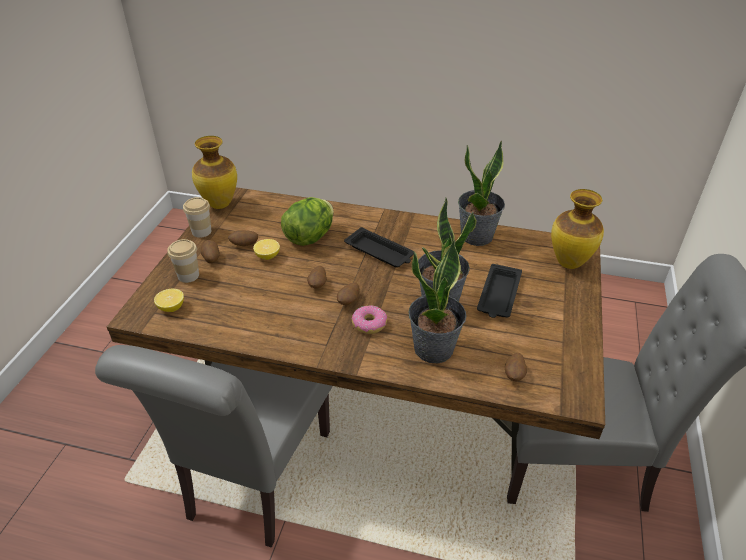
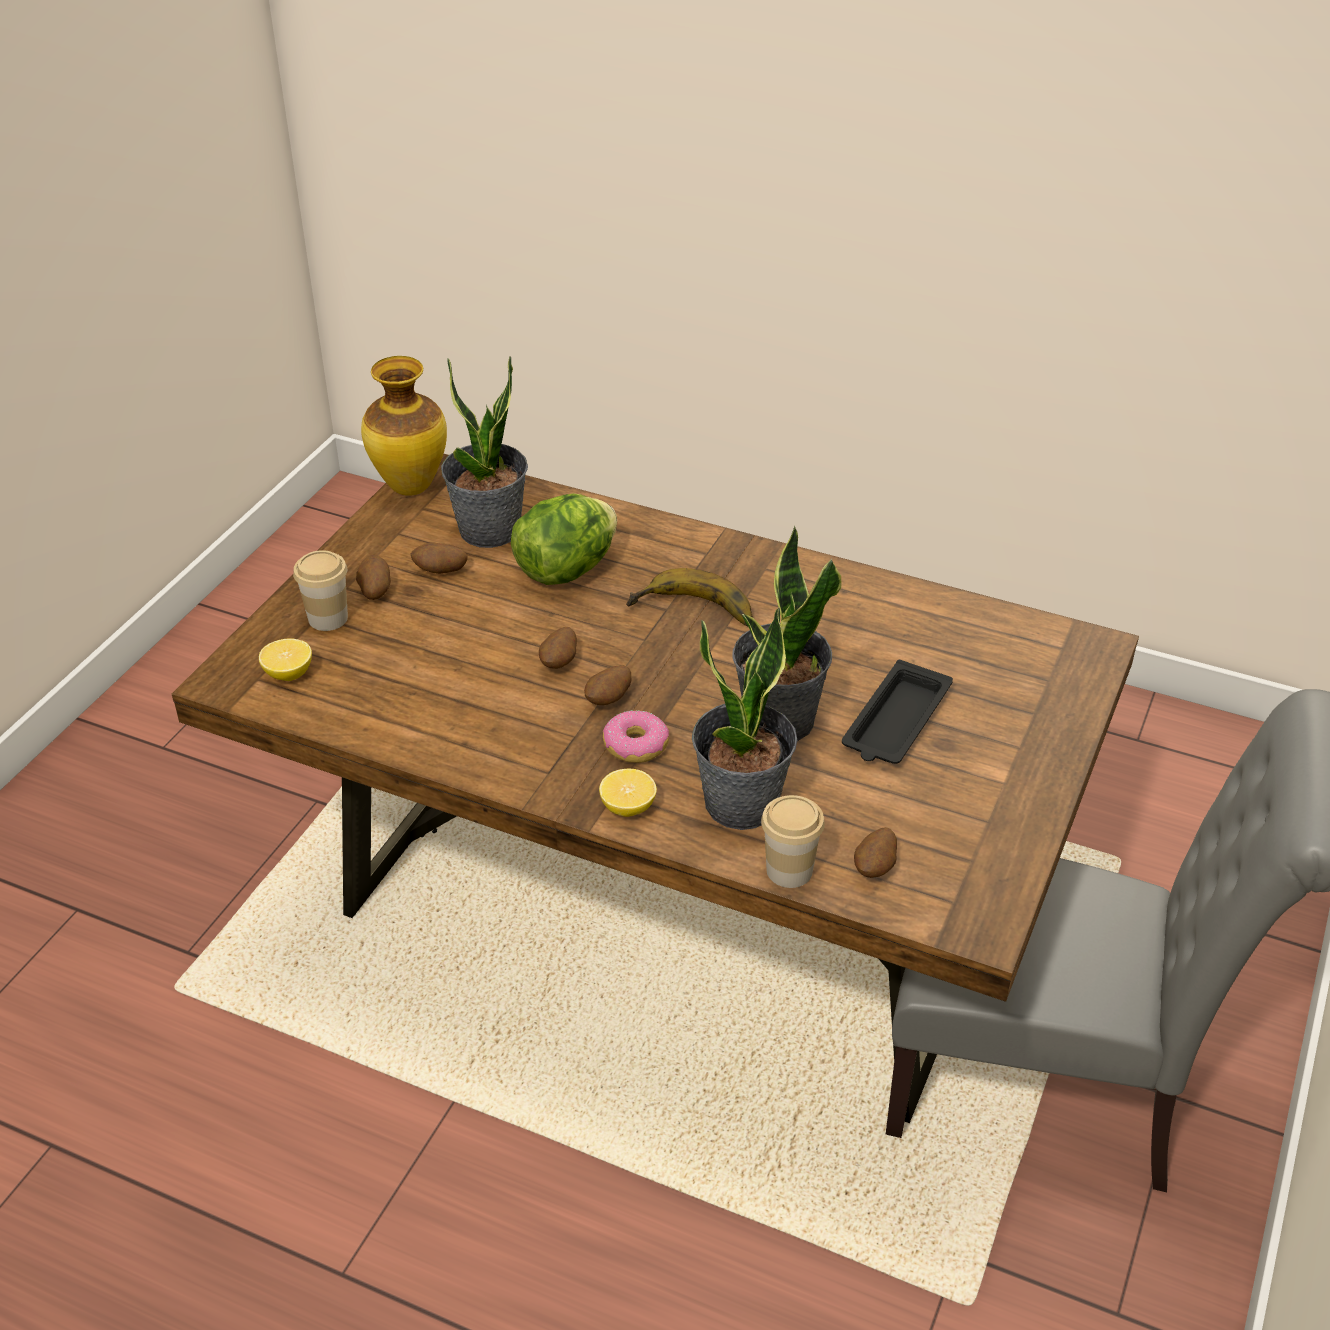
camera: 10 degrees right, 0 degrees up
grey chair [95,345,332,548] -> none
cup [183,197,212,238] -> cup moved to [761,795,825,888]
lemon [253,239,280,260] -> lemon moved to [599,769,657,817]
black tray [344,227,414,267] -> banana [626,568,753,627]
potted plant [458,140,505,246] -> potted plant moved to [441,356,528,548]
vase [551,189,604,269] -> none

